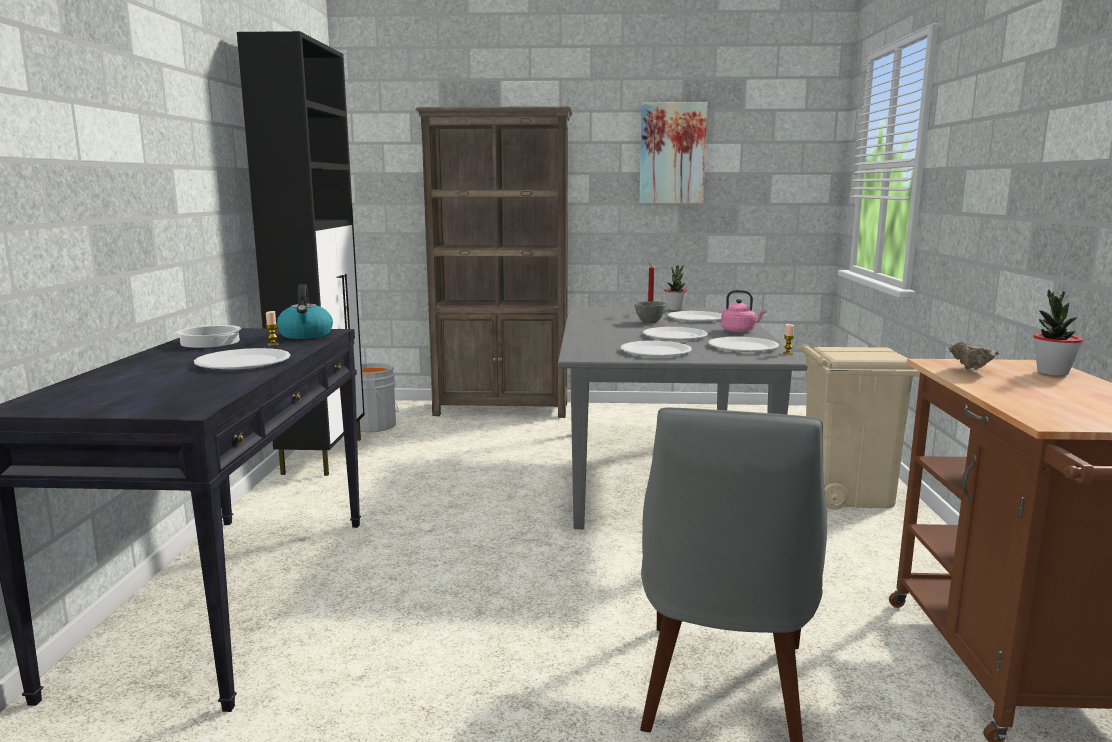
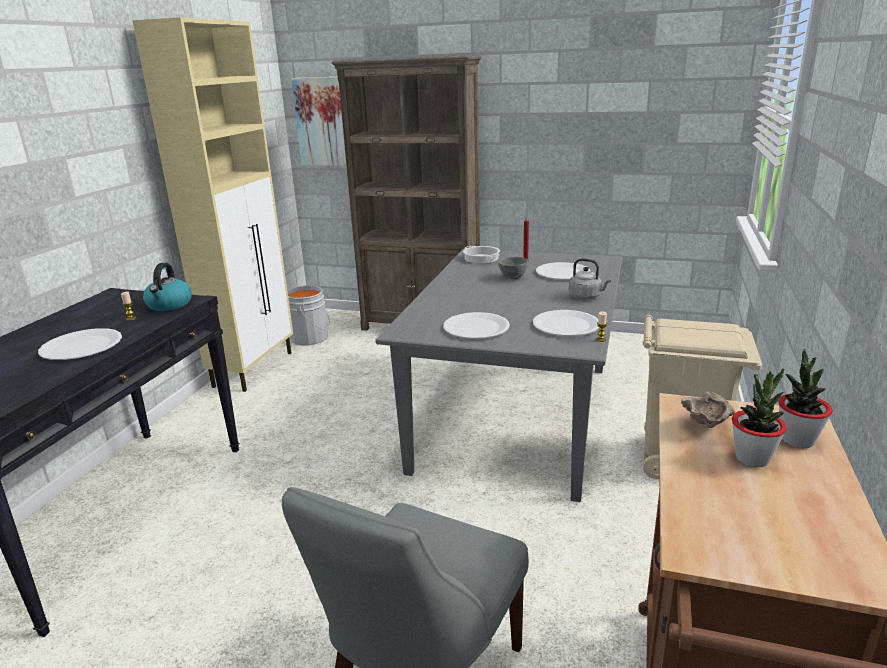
camera: 15 degrees right, 10 degrees up
cooking pot [176,325,241,348] -> cooking pot moved to [463,246,500,263]
black cabinet [237,31,365,476] -> beige cabinet [132,17,293,392]
picture [639,102,707,203] -> picture moved to [291,77,346,166]
white plate [643,327,708,340] -> none
potted plant [664,265,687,311] -> potted plant moved to [732,368,787,467]
pink kettle [721,290,766,332] -> grey kettle [569,258,611,299]

